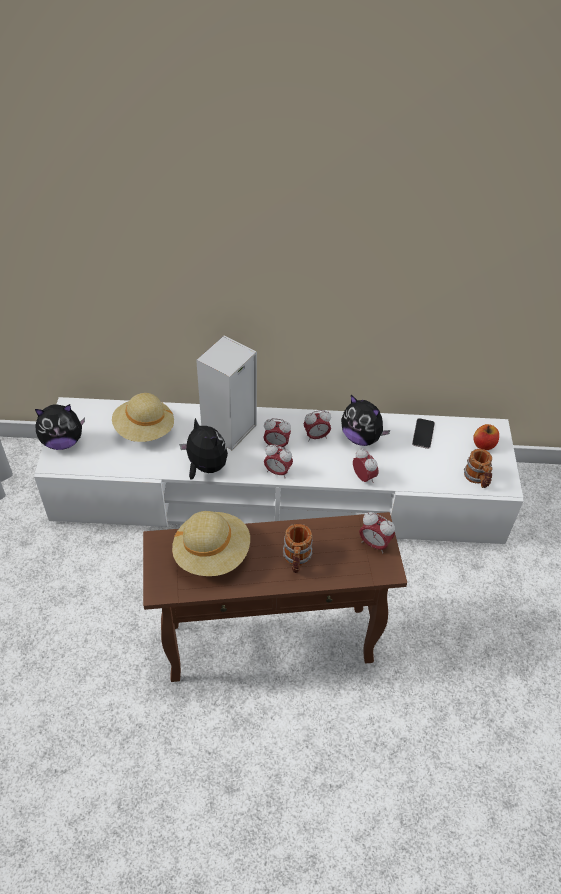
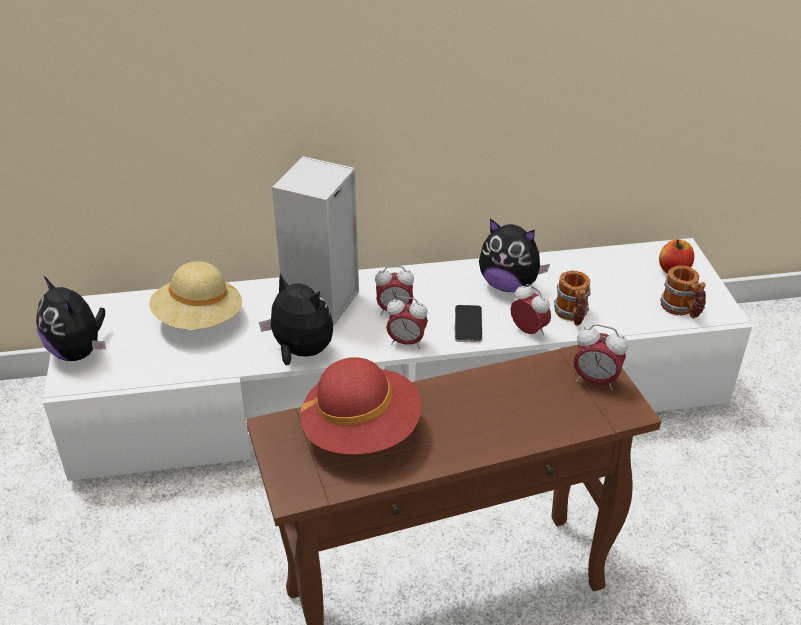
camera: 10 degrees left, 10 degrees down
plush toy [35,404,85,450] -> plush toy turned 75 degrees clockwise [36,276,106,361]
beige hat [172,511,250,576] -> red hat [300,357,421,454]
mug [283,524,313,573] -> mug moved to [554,271,591,326]
alarm clock [304,410,331,441] -> none
phone [412,418,435,449] -> phone moved to [455,305,483,343]

